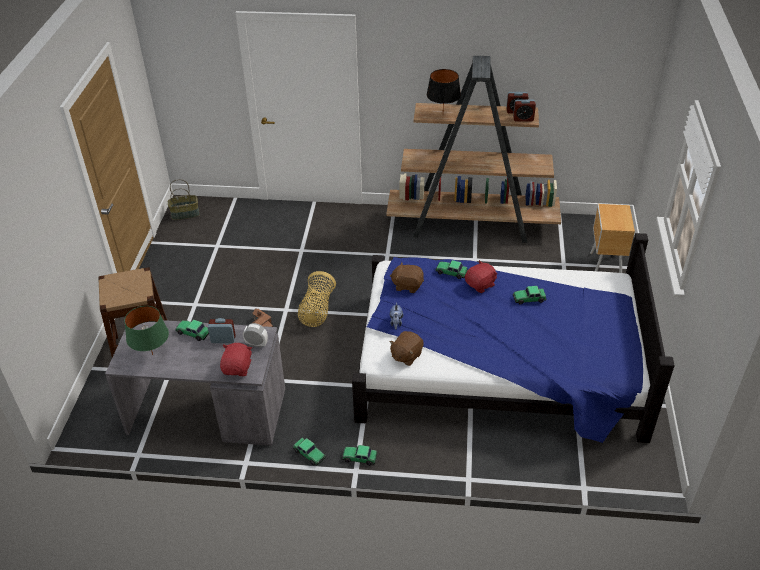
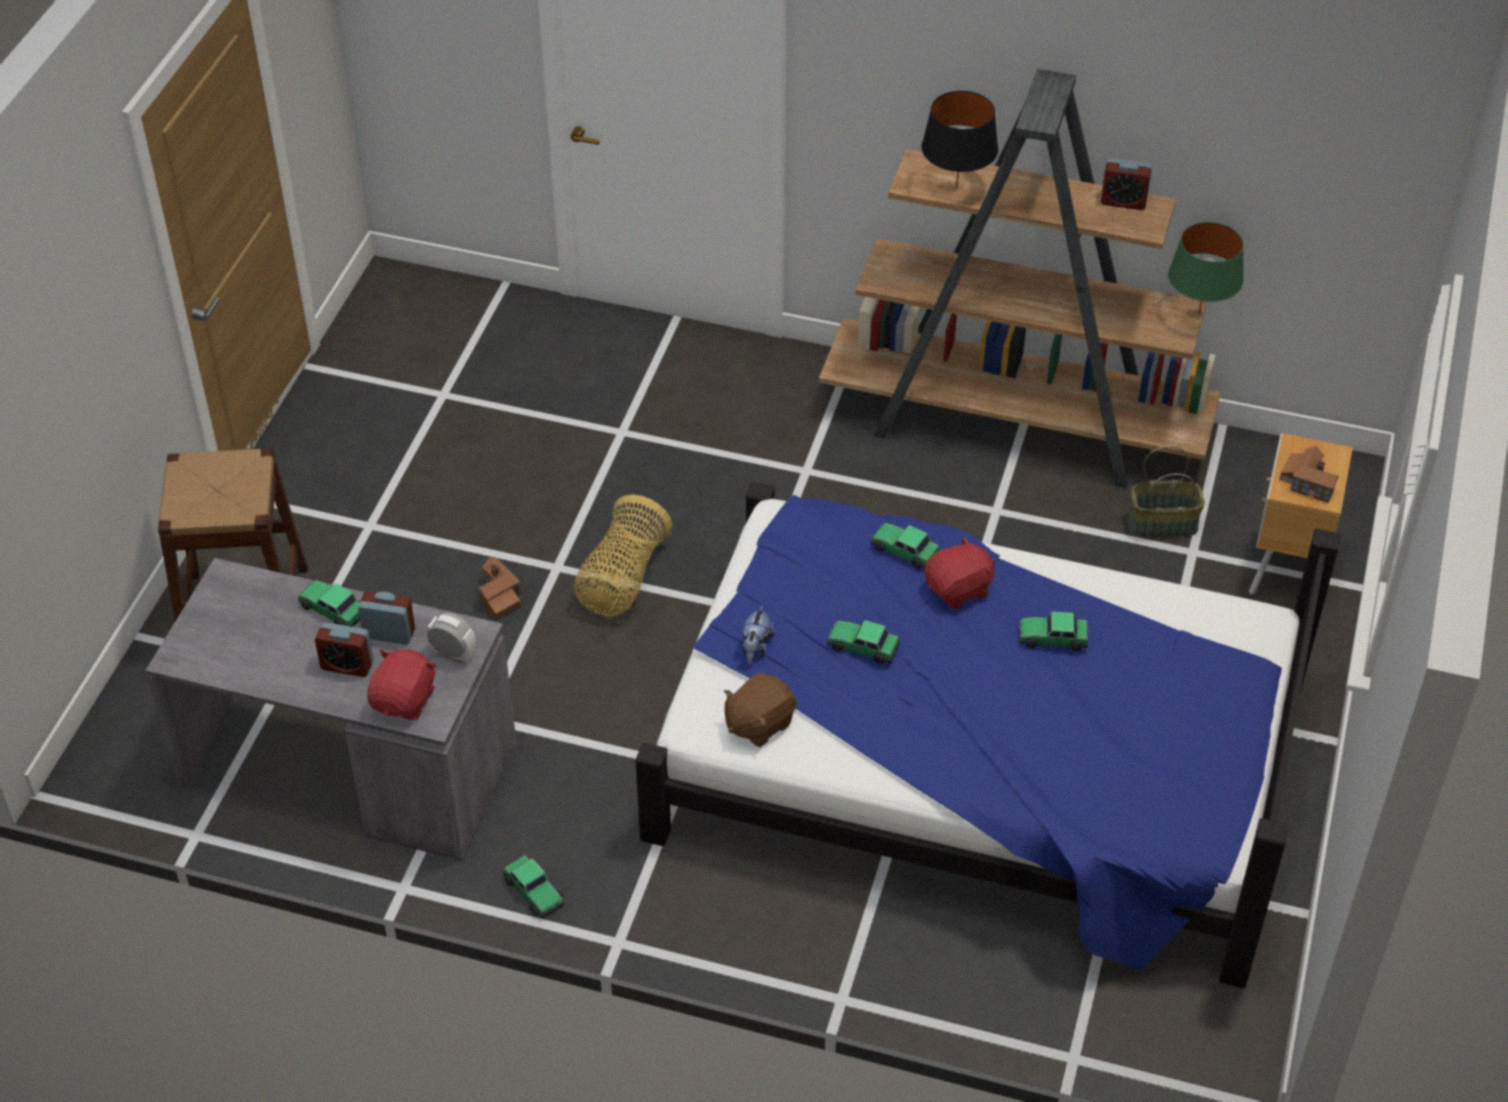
camera: 10 degrees right, 5 degrees up
green table lamp [124,306,169,355] -> green table lamp moved to [1168,222,1244,315]
basket [168,179,200,220] -> basket moved to [1128,446,1205,538]
toy car [342,445,377,466] -> toy car moved to [827,620,900,664]
brown plush toy [390,262,424,293] -> none
alarm clock [513,100,536,122] -> alarm clock moved to [315,622,374,677]
none -> toy house [1280,446,1339,502]

